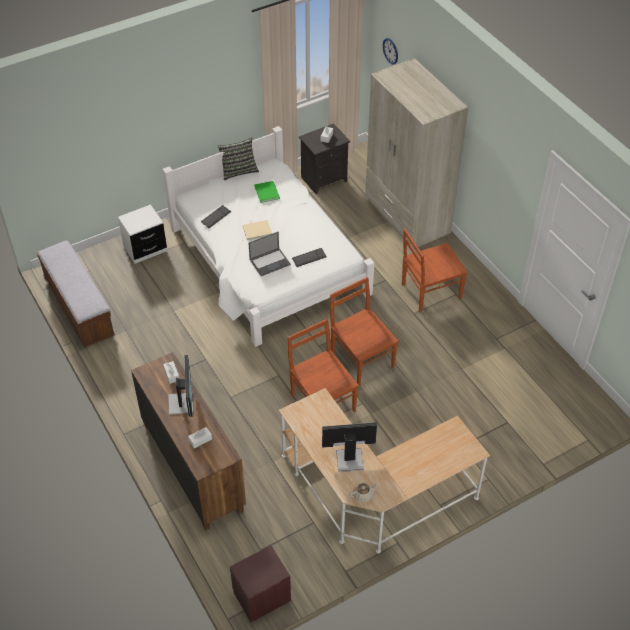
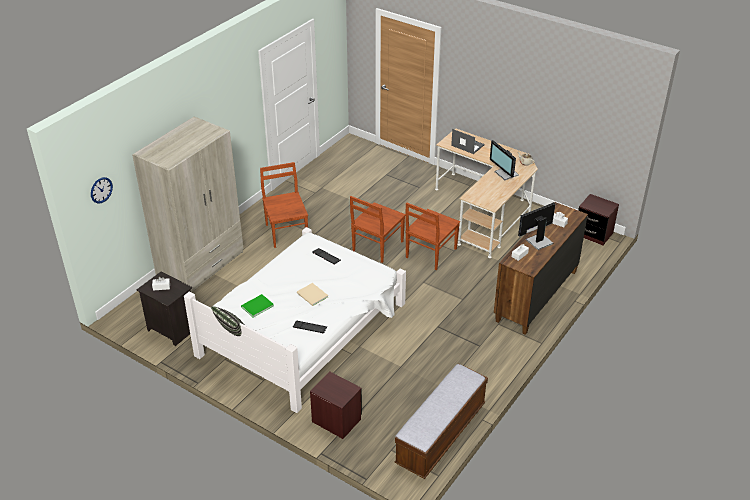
camera: 115 degrees left, 10 degrees down
white nightstand [118,204,167,264] -> brown nightstand [310,372,362,439]
laptop [249,232,291,276] -> laptop moved to [451,129,484,154]
brown chair [402,228,468,312] -> brown chair turned 150 degrees counterclockwise [260,162,308,248]

